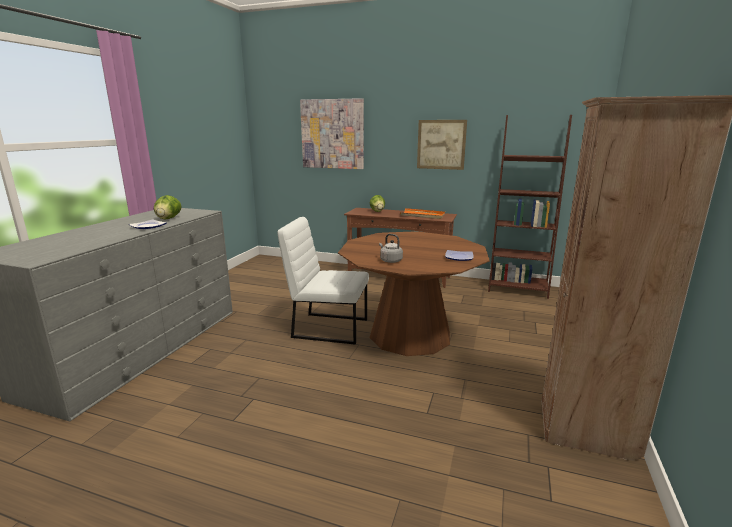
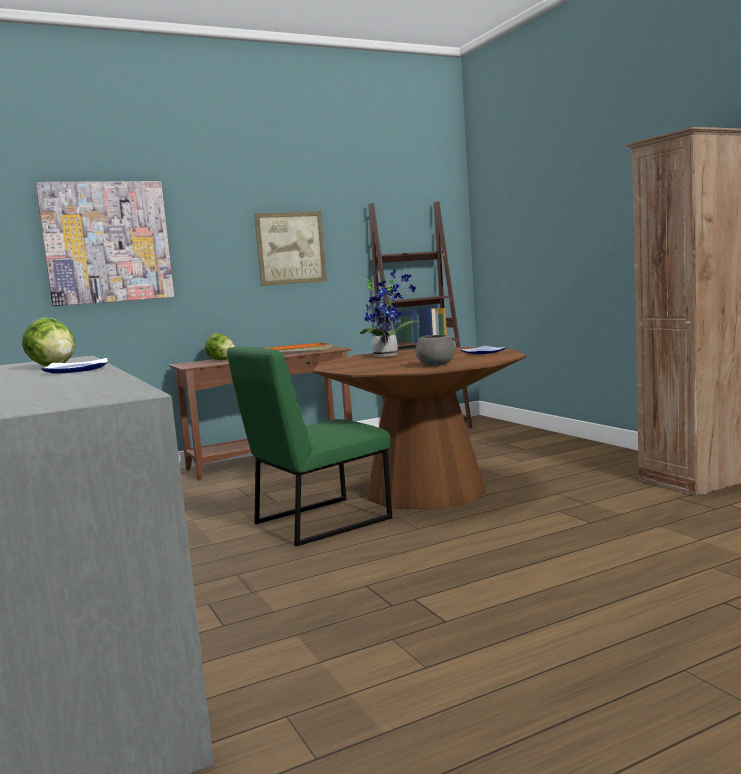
camera: 45 degrees left, 10 degrees down
white chair [277,217,369,345] -> green chair [227,346,392,547]
grey kettle [379,234,403,263] -> grey bowl [415,335,455,366]
none -> potted plant [360,270,420,357]

